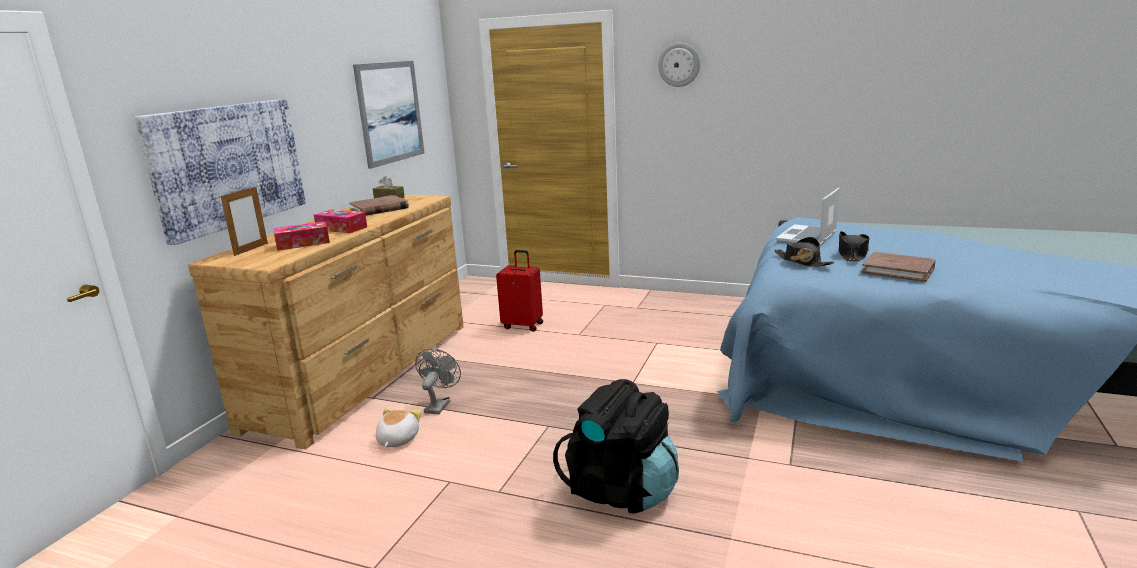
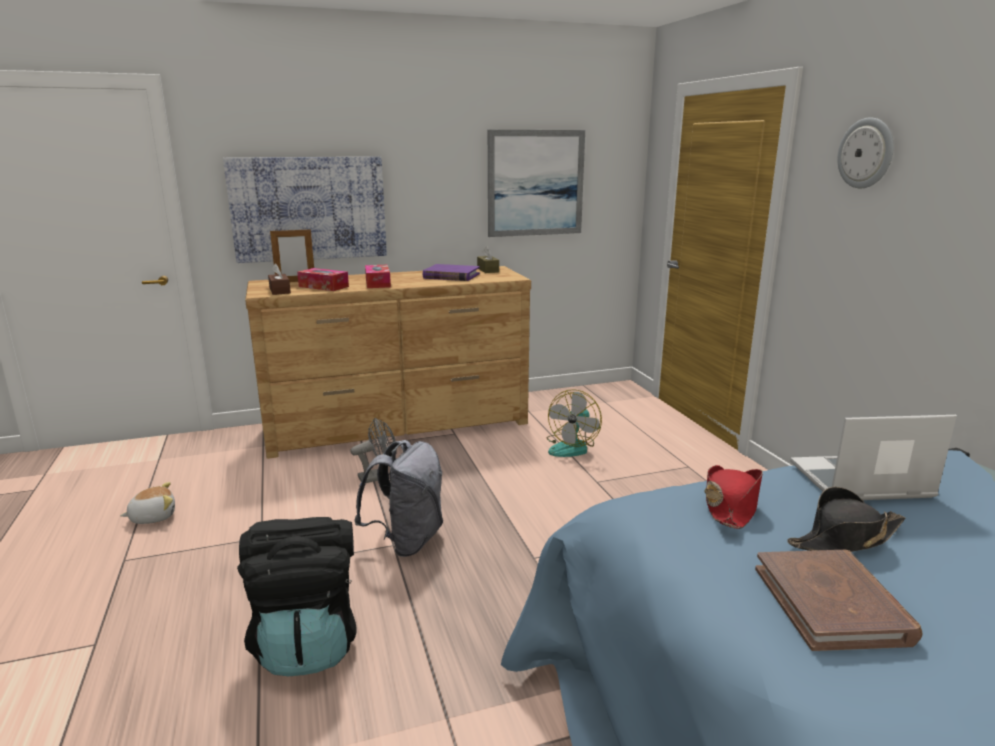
camera: 50 degrees right, 0 degrees up
brown book [349,195,409,216] -> purple book [423,264,480,281]
plush toy [376,408,421,447] -> plush toy moved to [120,482,175,524]
red suitcase [496,250,543,332] -> fan [547,389,602,457]
black hat [774,237,834,267] -> red hat [704,465,763,529]
none -> brown tissue box [268,264,291,295]
none -> grey backpack [354,440,443,557]

